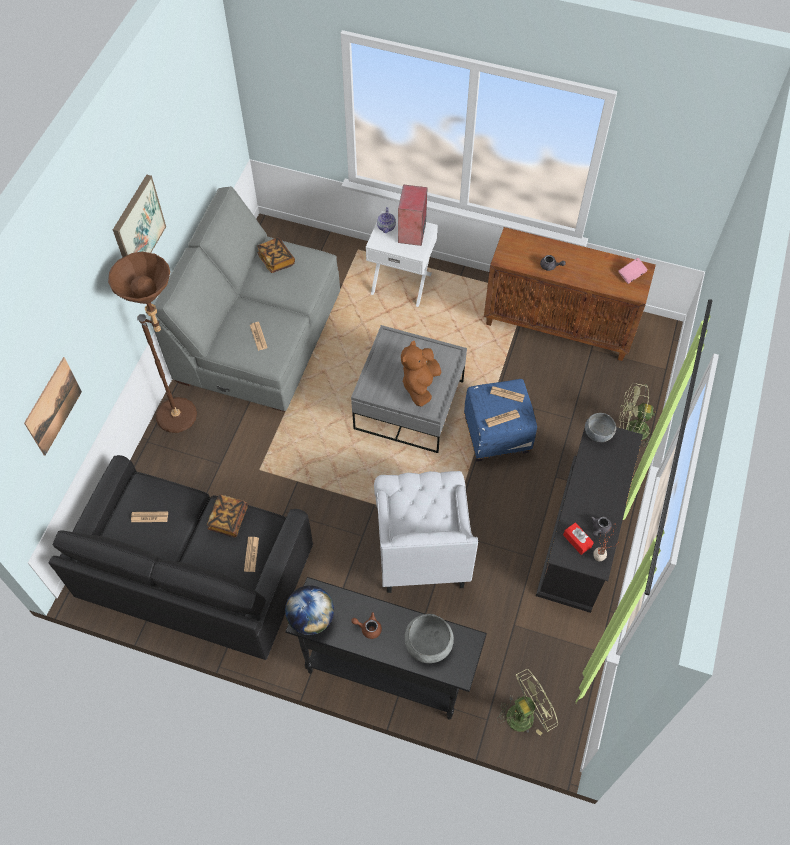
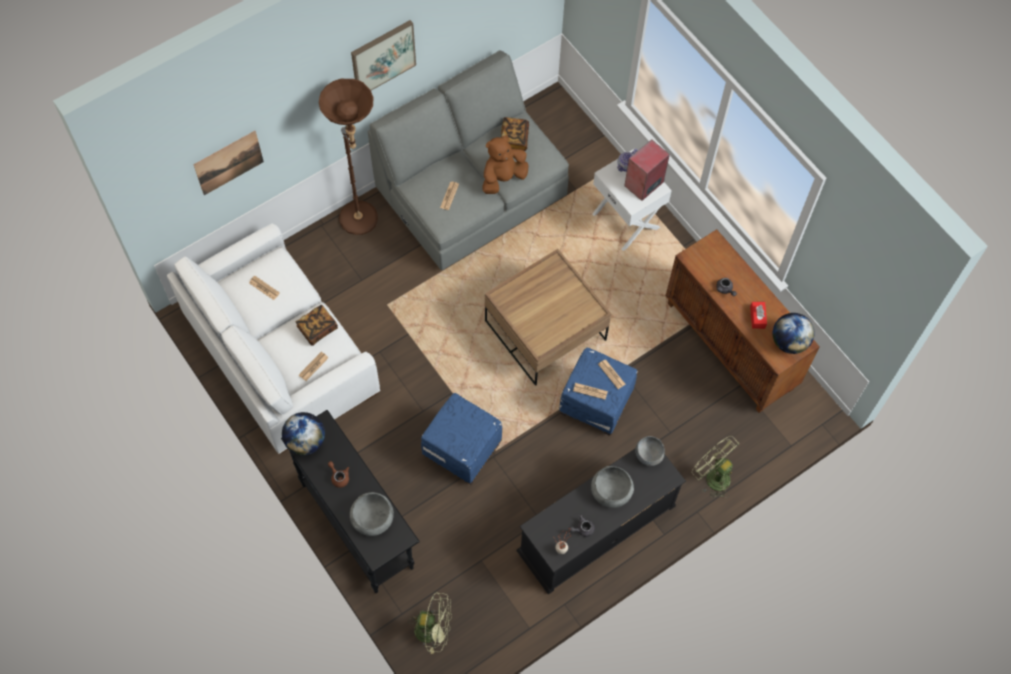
camera: 35 degrees right, 5 degrees up
black sofa [49,455,313,660] -> white sofa [167,223,380,454]
grey coffee table [351,325,467,453] -> brown coffee table [485,249,611,386]
white armchair [374,471,478,593] -> blue ottoman [421,393,502,485]
brown plush toy [401,341,441,407] -> brown plush toy moved to [482,135,529,194]
red tissue box [563,523,594,555] -> red tissue box moved to [750,302,767,329]
pink book [618,258,648,284] -> globe [773,313,815,354]
none -> grey bowl [591,466,634,508]

